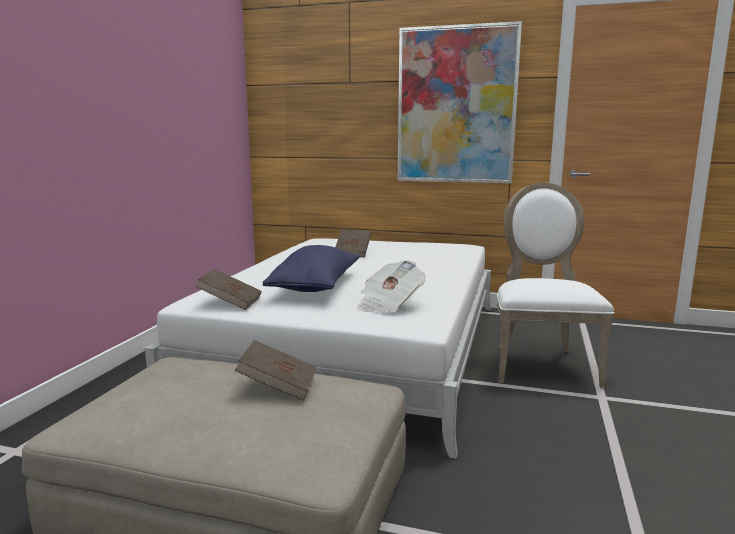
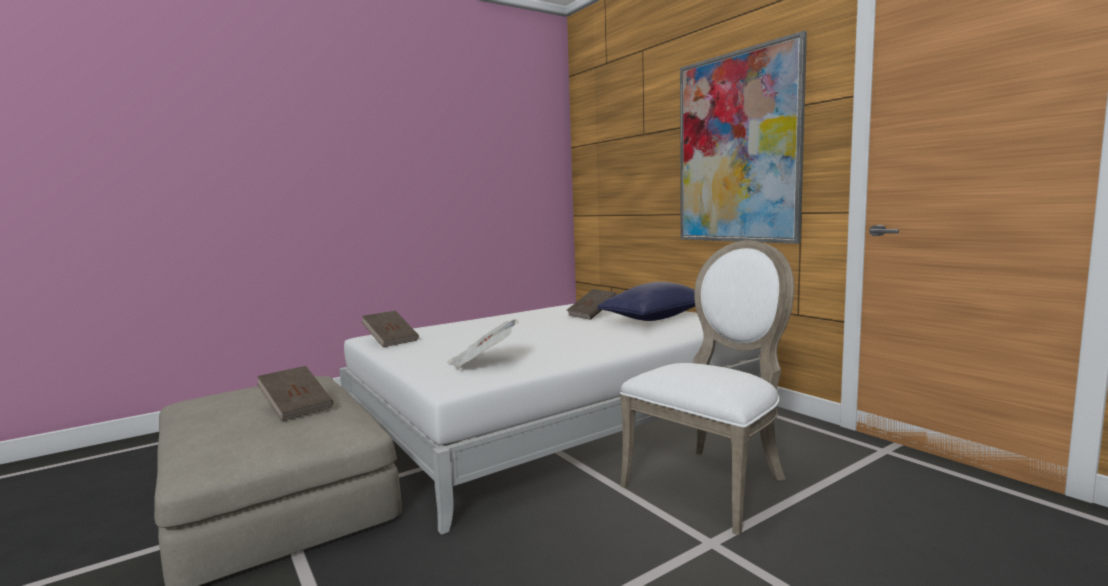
camera: 40 degrees right, 5 degrees down
blue pillow [263,245,360,292] -> blue pillow moved to [597,282,695,321]

